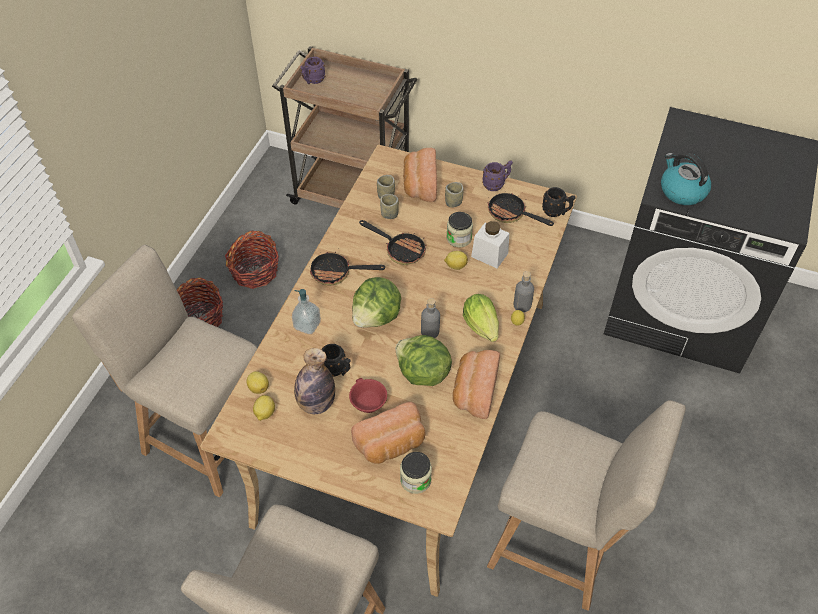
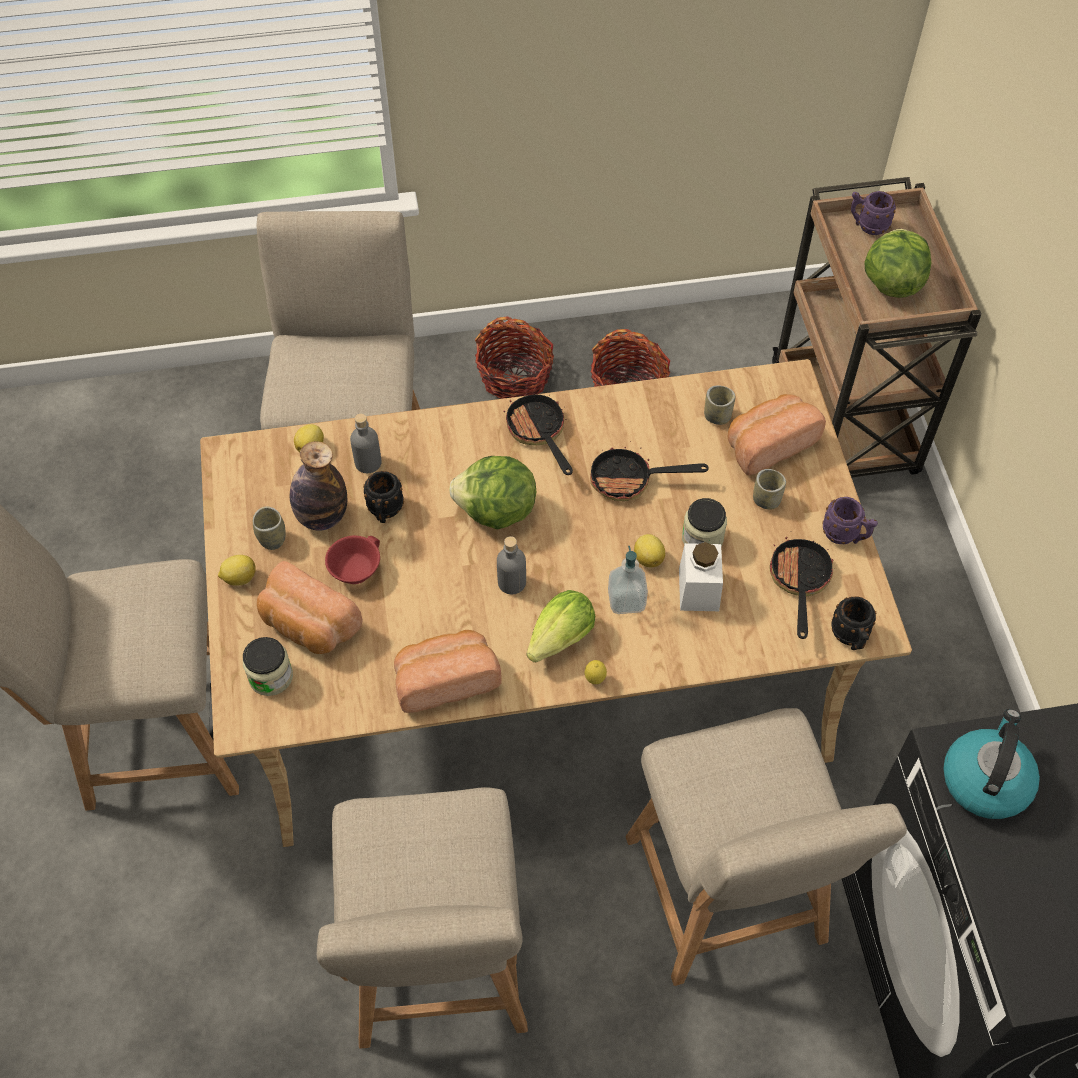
camera: 60 degrees right, 5 degrees up
lemon [253,395,275,421] -> lemon moved to [218,555,256,586]
soap dispenser [292,289,321,334] -> soap dispenser moved to [608,546,648,614]
frying pan [359,220,426,265] -> frying pan turned 90 degrees clockwise [590,441,708,501]
cup [380,194,399,219] -> cup moved to [253,506,285,550]
lettuce [395,335,452,386] -> lettuce moved to [864,229,932,298]
grey bottle [514,271,534,312] -> grey bottle moved to [350,413,382,473]
none -> beige chair [626,708,907,986]

